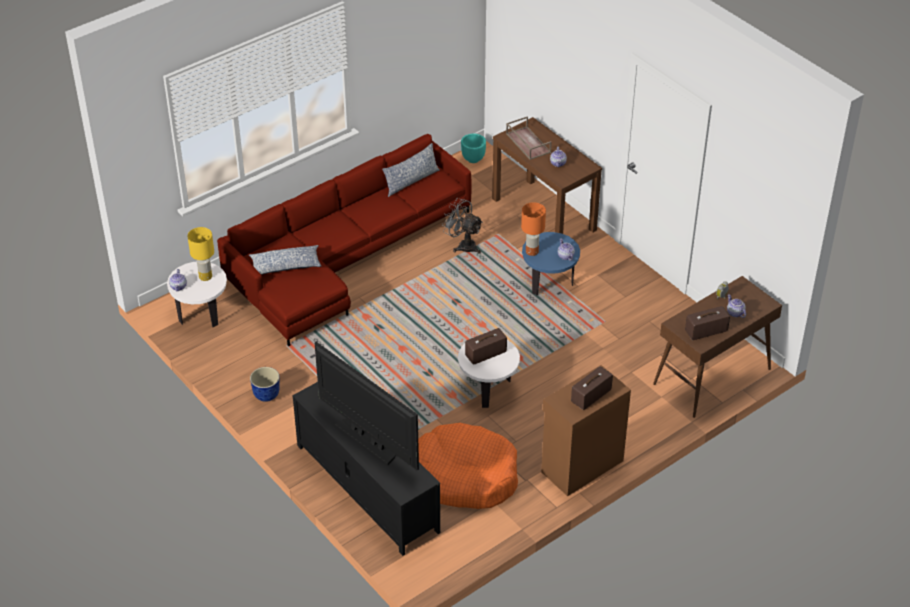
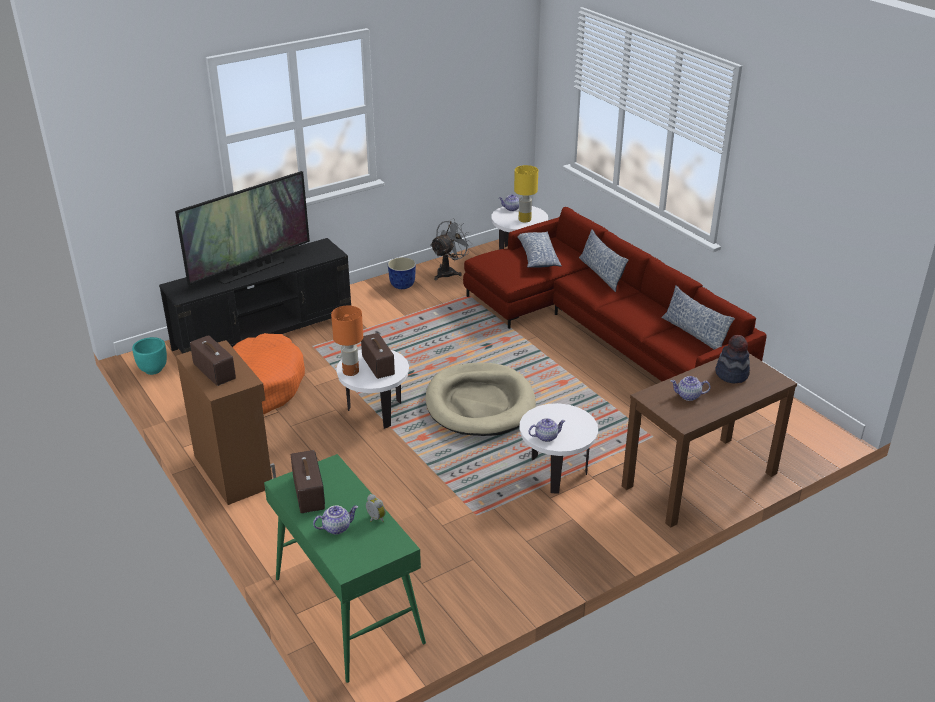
camera: 95 degrees right, 10 degrees down
grey fan [442,198,483,254] -> grey fan moved to [430,218,473,280]
turquoise planter [461,134,486,163] -> turquoise planter moved to [132,337,167,375]
brown tray [506,116,552,160] -> hat [715,335,750,384]
orange table lamp [521,202,546,256] -> orange table lamp moved to [331,305,363,376]
blue side table [522,232,580,296] -> white side table [520,403,598,493]
brown console table [653,276,782,418] -> green console table [264,454,426,683]
none -> beige dog bed [425,362,536,436]
none -> pillow [579,229,628,292]

